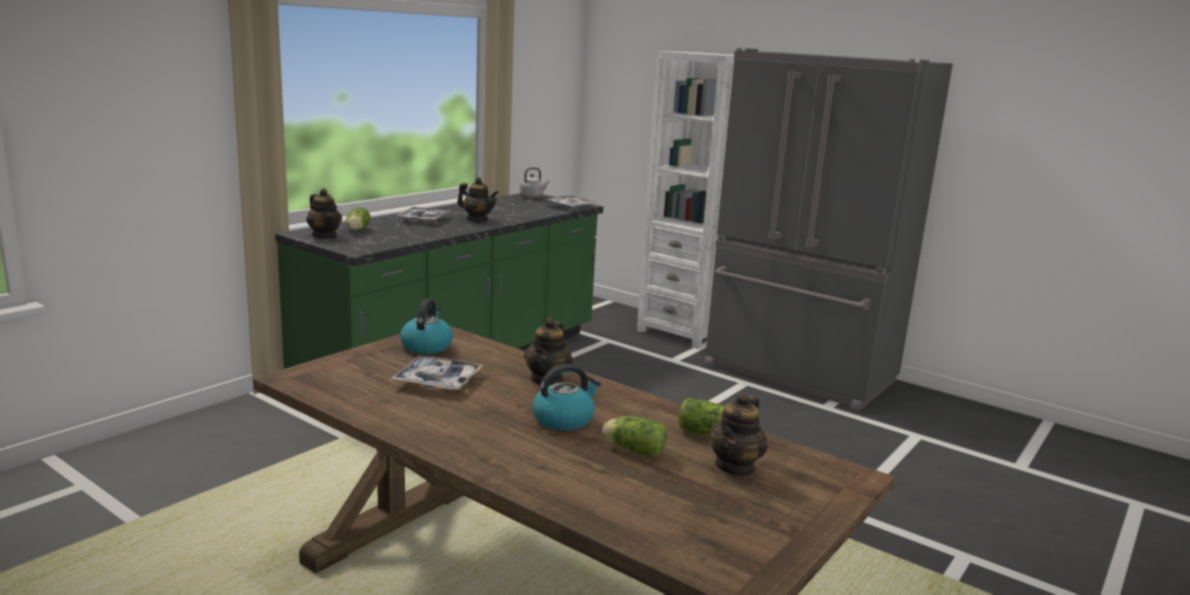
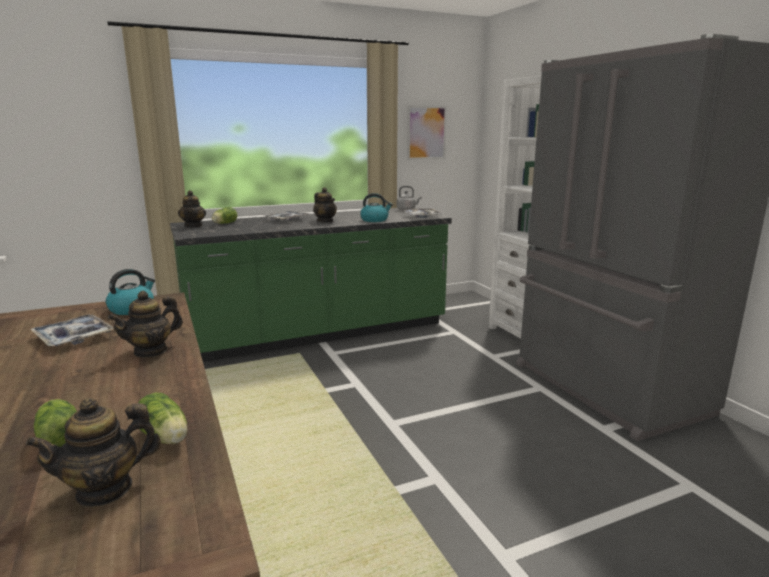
camera: 30 degrees right, 0 degrees up
kettle [532,364,601,431] -> kettle moved to [360,193,393,222]
none -> picture [407,105,447,160]

